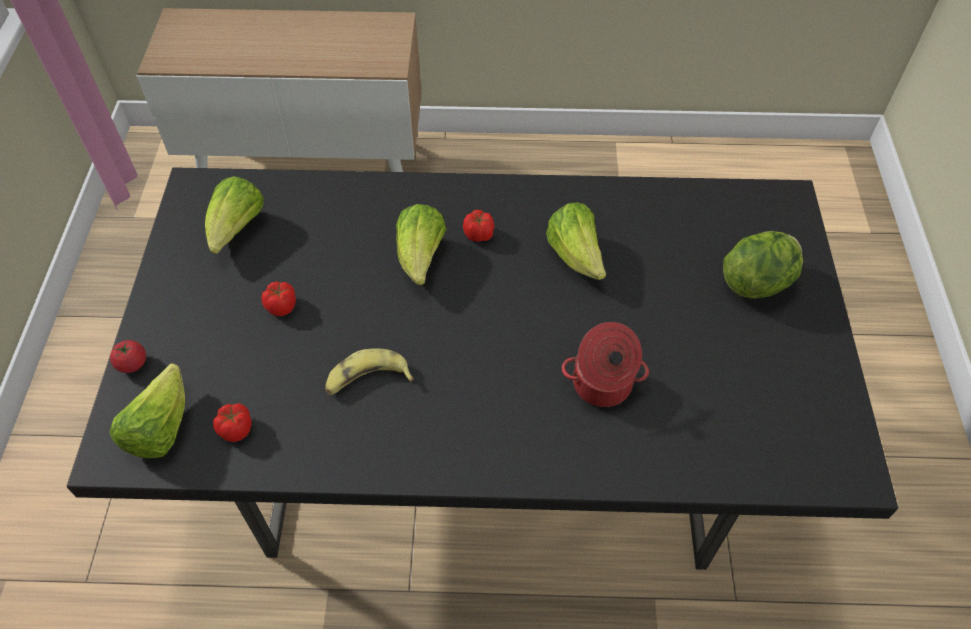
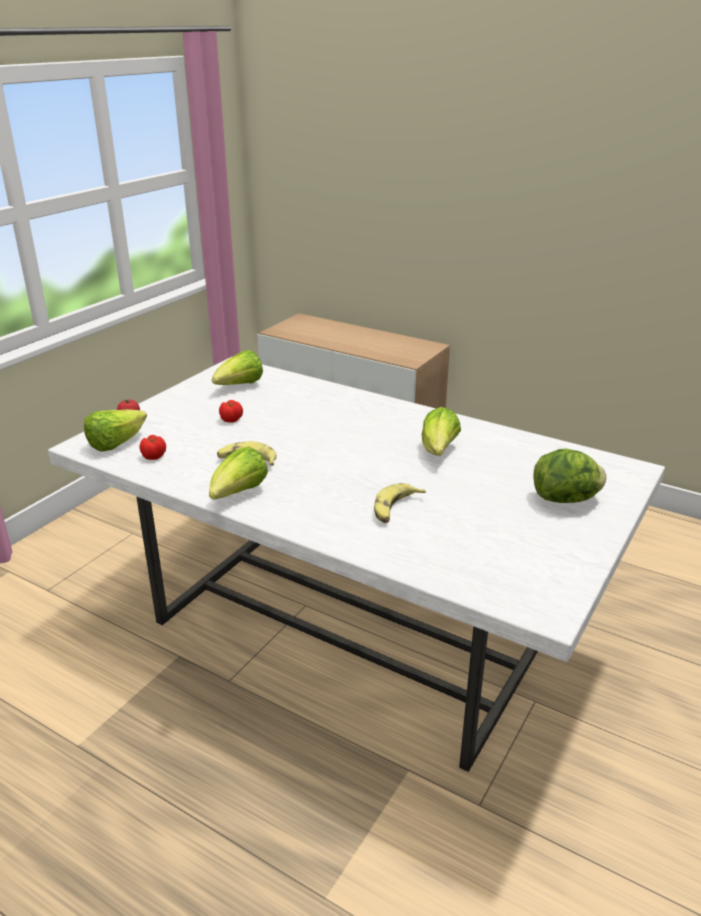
camera: 30 degrees right, 25 degrees down
black dining table [67,167,898,570] -> white dining table [48,357,665,772]
lettuce [396,204,447,285] -> lettuce moved to [209,446,268,500]
tomato [463,210,494,242] -> none
cooking pot [562,322,649,407] -> banana [374,483,426,523]

